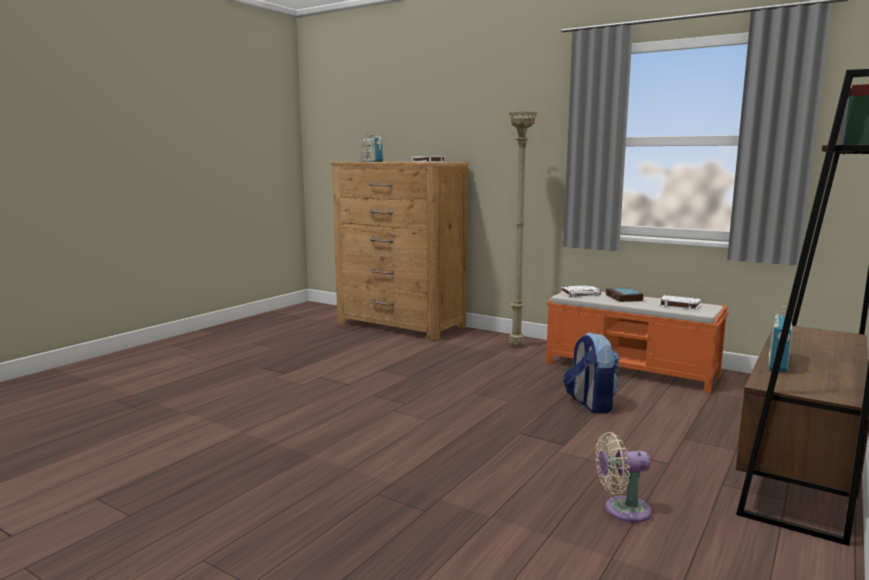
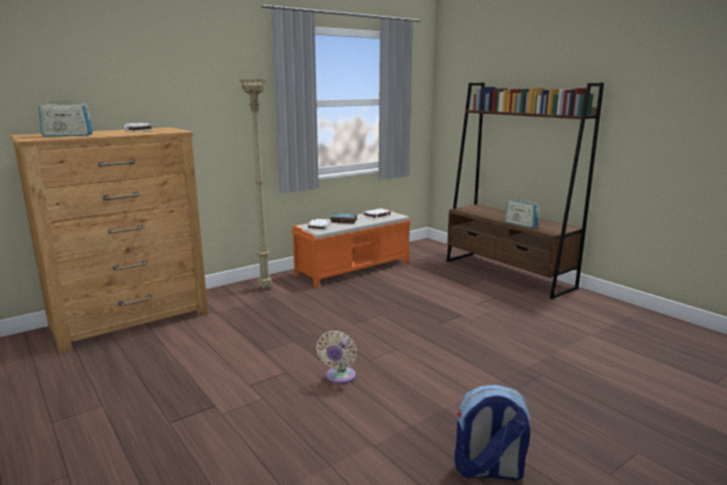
camera: 70 degrees left, 5 degrees up
backpack [563,332,620,413] -> backpack moved to [454,384,530,481]
beige fan [596,432,651,523] -> beige fan moved to [316,331,357,384]

